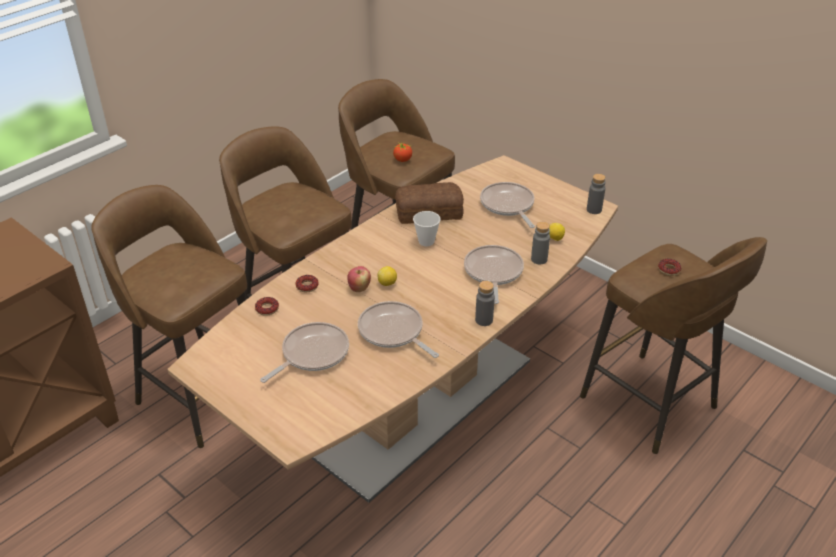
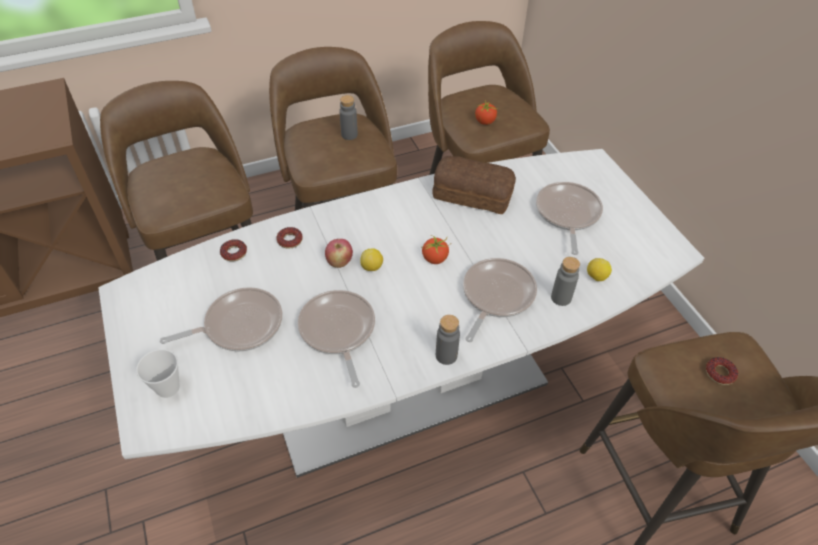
camera: 25 degrees right, 10 degrees up
brown dining table [167,155,618,503] -> white dining table [98,149,704,478]
cup [413,211,441,246] -> cup moved to [136,349,180,398]
grey bottle [587,174,606,214] -> grey bottle moved to [339,95,358,140]
none -> tomato [422,235,449,264]

